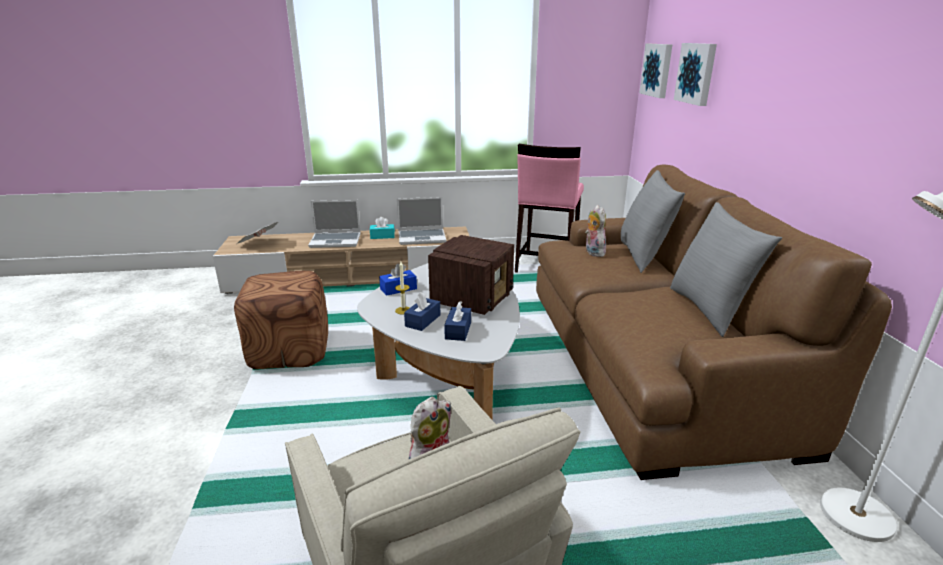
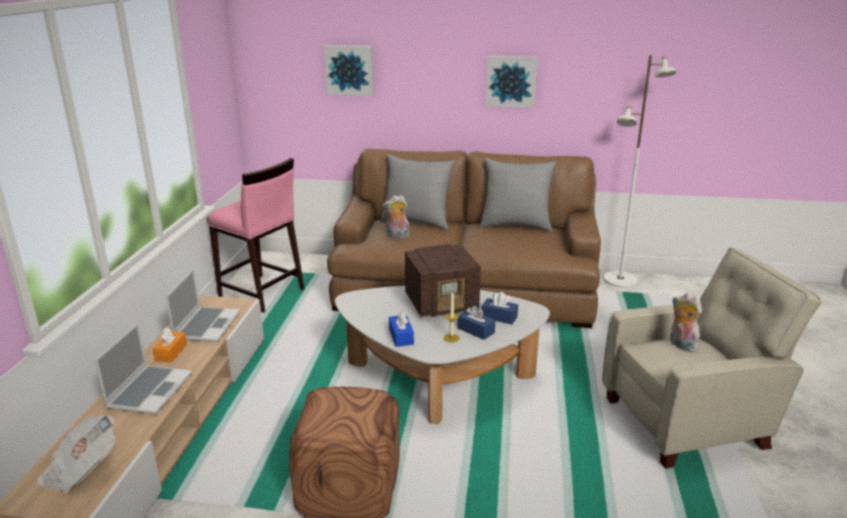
camera: 75 degrees left, 0 degrees up
turquoise tissue box [370,217,395,239] -> orange tissue box [153,328,187,363]
radio [428,235,514,315] -> radio turned 120 degrees clockwise [405,244,481,317]
picture [639,44,672,98] -> picture moved to [486,56,538,108]

